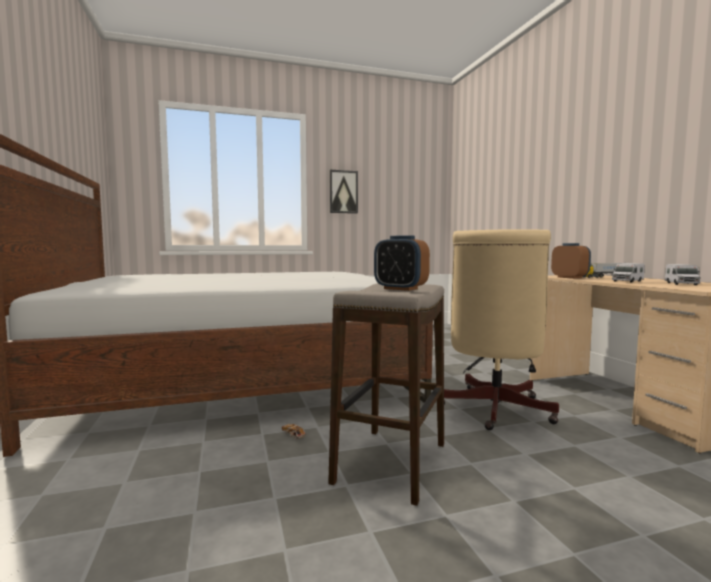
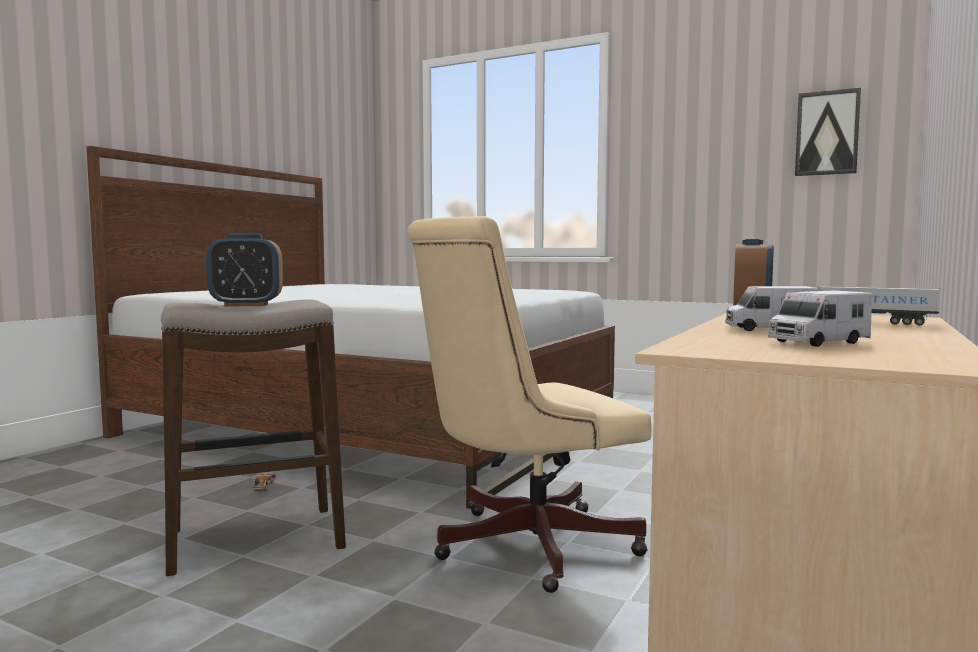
camera: 45 degrees right, 0 degrees up
picture [330,170,358,214] -> picture moved to [795,88,861,176]
alarm clock [374,235,430,291] -> alarm clock turned 90 degrees counterclockwise [206,234,283,307]

